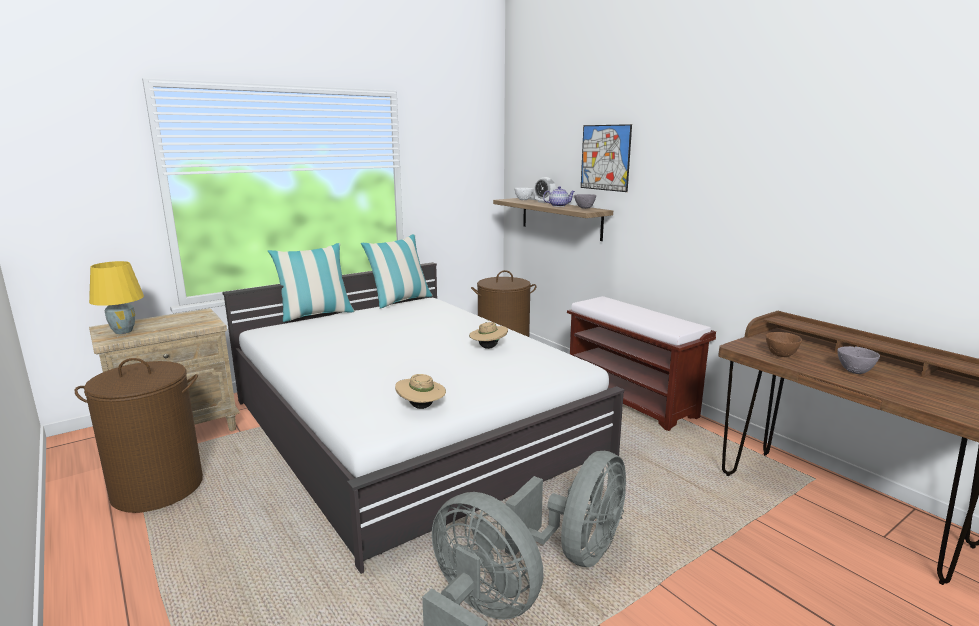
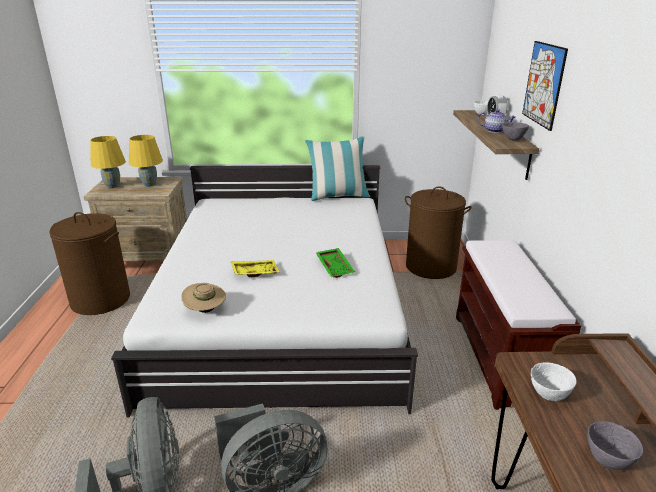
camera: 35 degrees right, 10 degrees up
pillow [268,243,355,322] -> none
beige hat [469,320,508,349] -> green tray [315,248,355,278]
brown bowl [766,332,802,357] -> white bowl [531,363,577,401]
none -> yellow table lamp [129,135,163,187]
none -> yellow tray [231,260,280,277]

